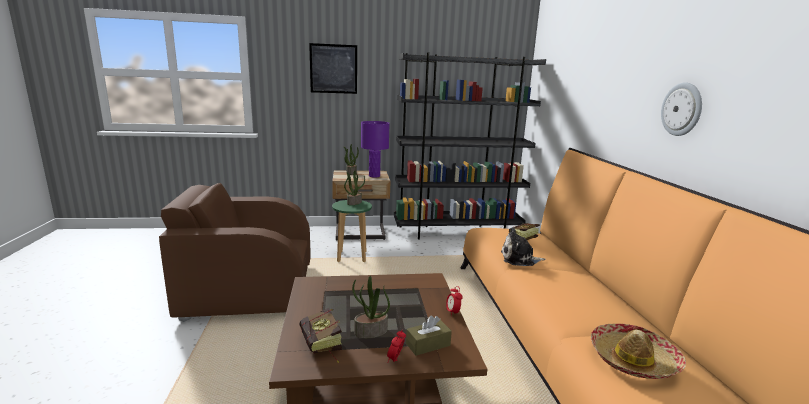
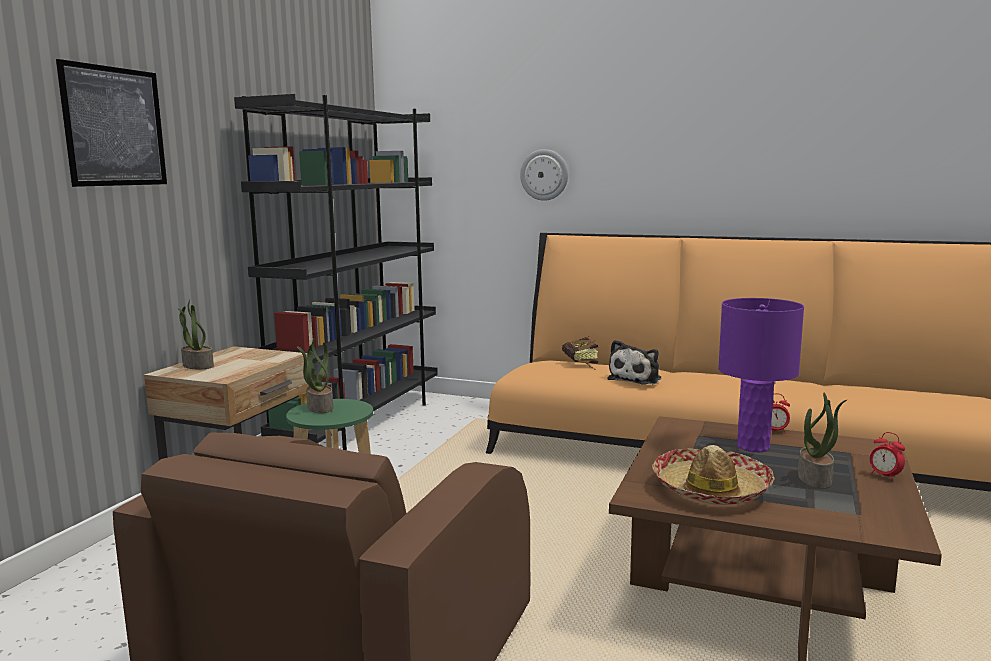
camera: 60 degrees left, 5 degrees down
book [299,308,342,363] -> none
purple table lamp [361,121,390,178] -> purple table lamp moved to [718,298,804,452]
brown tissue box [406,316,452,356] -> none
hat [591,324,686,379] -> hat moved to [652,445,775,505]
wall clock [661,82,702,136] -> wall clock moved to [520,149,568,201]

